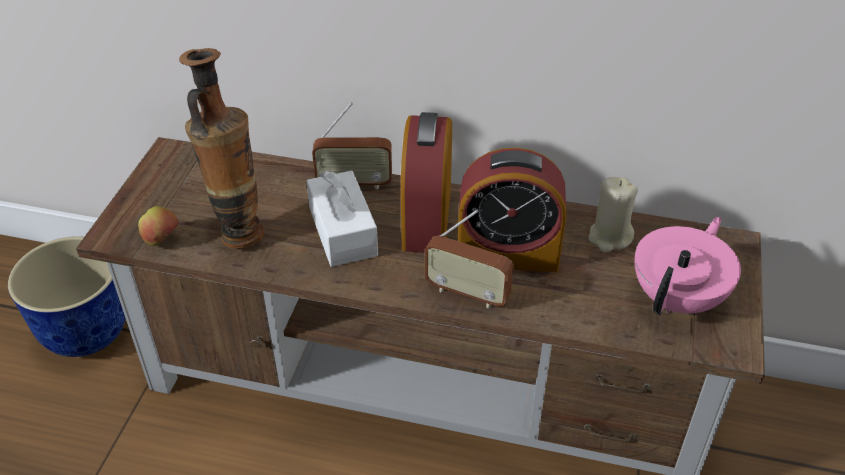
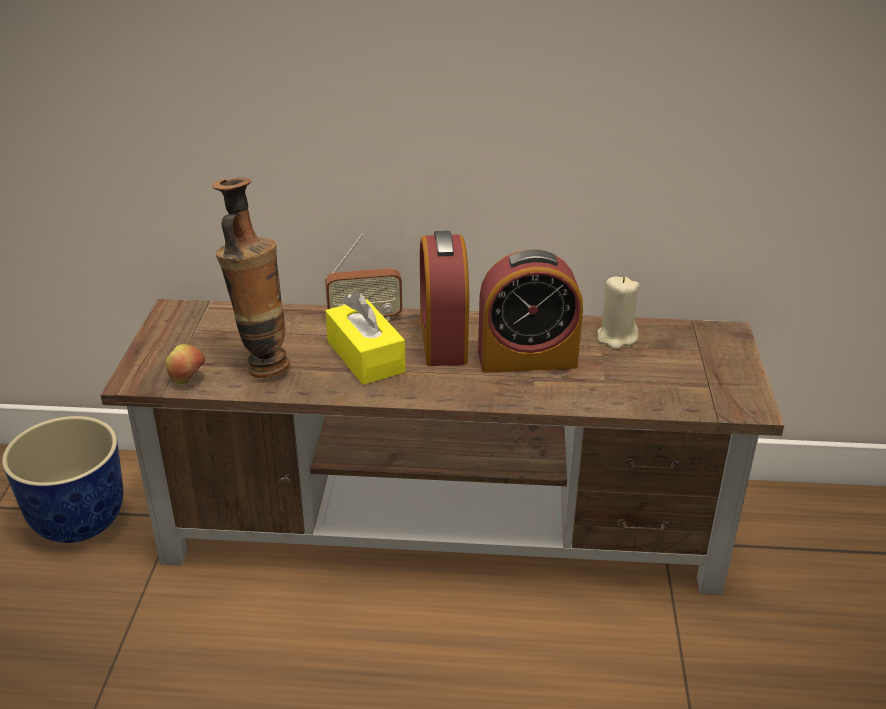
camera: 10 degrees left, 10 degrees down
white tissue box [307,170,378,267] -> yellow tissue box [326,292,406,385]
radio [425,210,514,309] -> none
pink teapot [635,217,741,315] -> none

